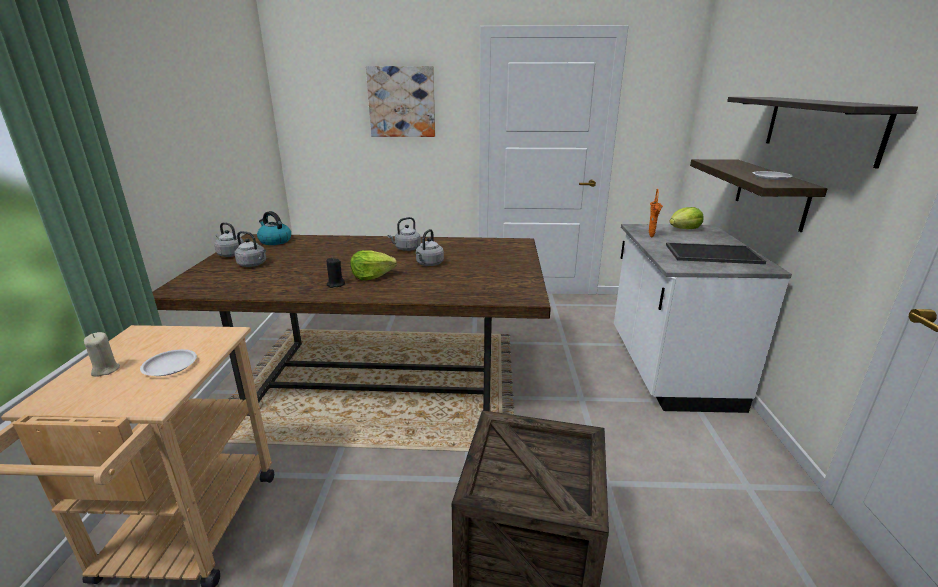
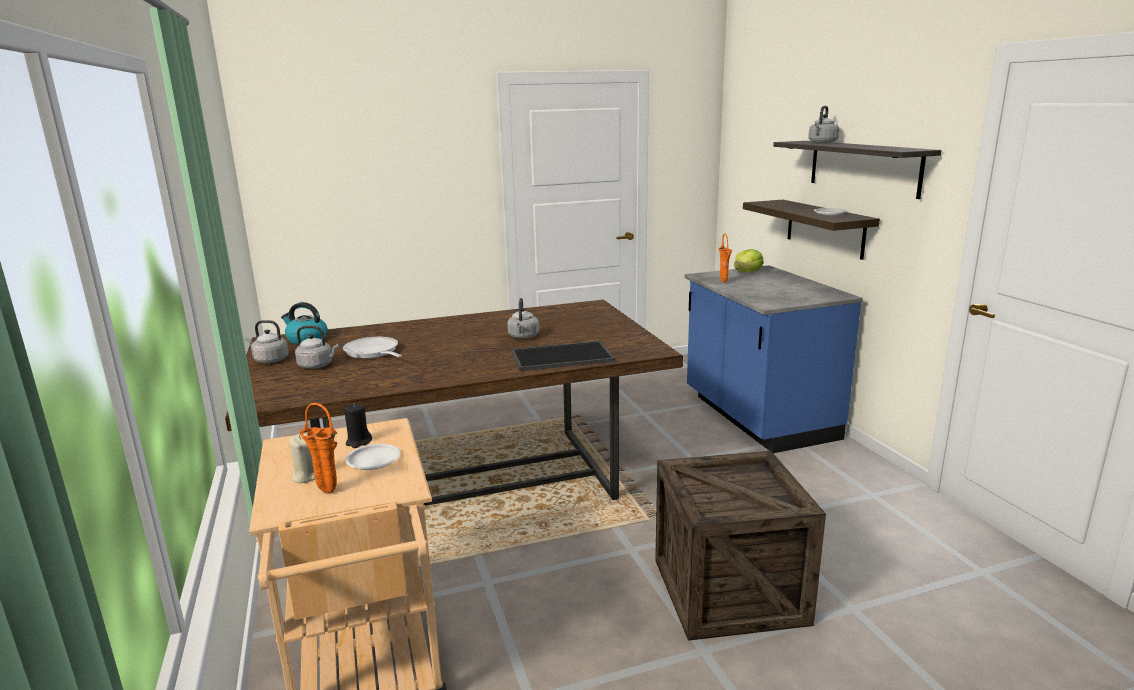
camera: 20 degrees left, 5 degrees down
black candle [326,258,345,288] -> black candle moved to [344,403,372,448]
lettuce [350,250,397,281] -> none
picture [366,66,435,137] -> none
grey kettle [388,217,421,251] -> grey kettle moved to [808,106,839,143]
white counter [614,224,792,413] -> blue counter [684,265,863,453]
tray [666,243,766,264] -> tray moved to [511,341,616,371]
none -> orange vase [300,403,338,493]
none -> frying pan [343,337,402,359]

